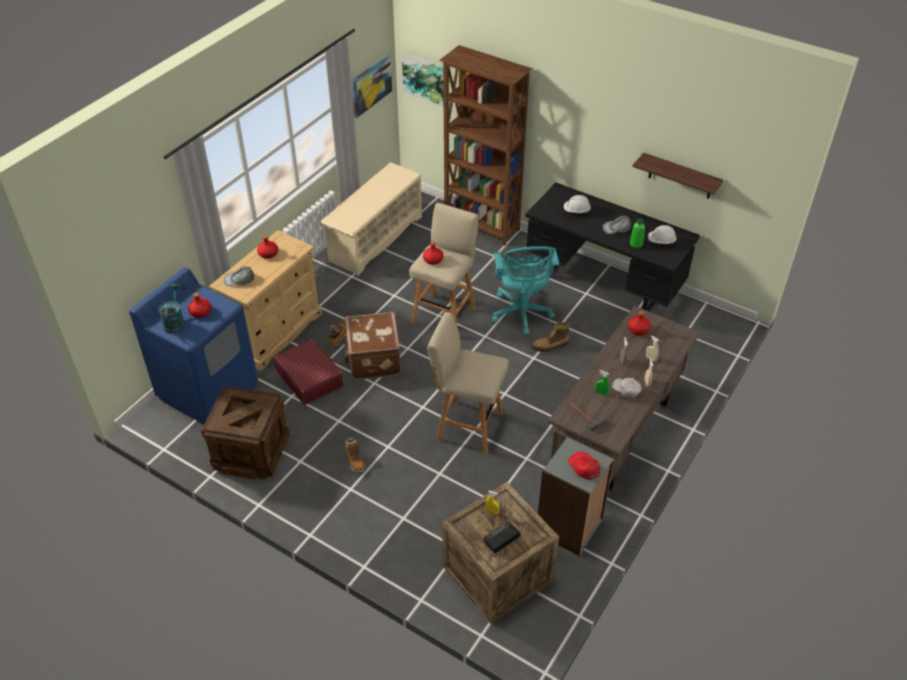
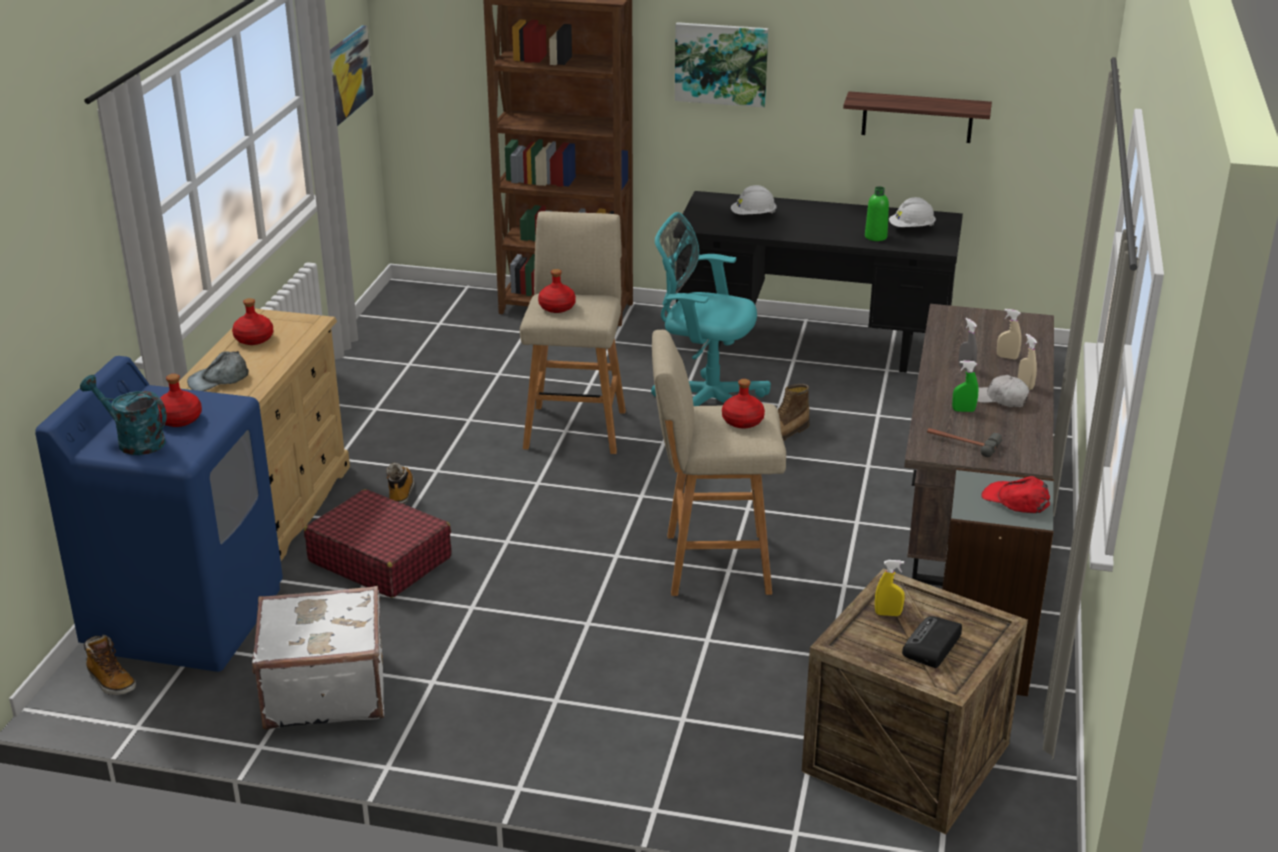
camera: 20 degrees left, 15 degrees down
turquoise watering can [158,284,185,334] -> turquoise watering can turned 45 degrees counterclockwise [80,375,167,455]
crate [201,386,290,479] -> white suitcase [252,586,384,730]
beige shoe rack [320,162,422,276] -> none
brown suitcase [344,312,401,380] -> none
boot [345,438,366,472] -> boot moved to [84,634,136,695]
picture [402,53,444,107] -> picture moved to [675,22,768,108]
turquoise office chair [492,246,559,335] -> turquoise office chair turned 135 degrees clockwise [651,212,771,406]
grey cap [603,216,632,234] -> none
red bottle [628,311,651,335] -> red bottle moved to [722,379,765,428]

